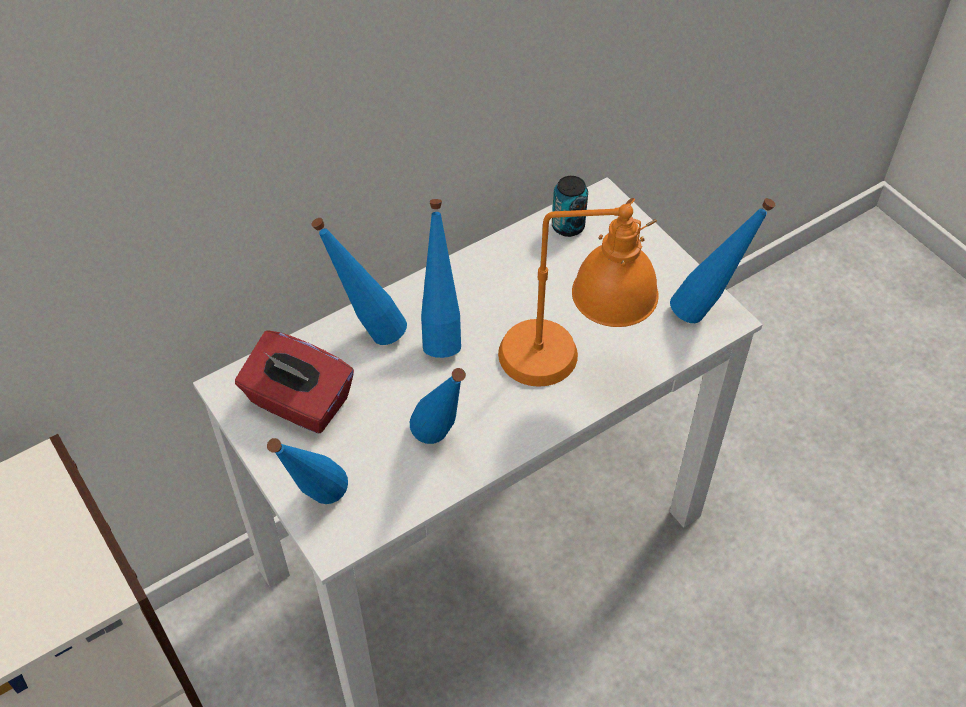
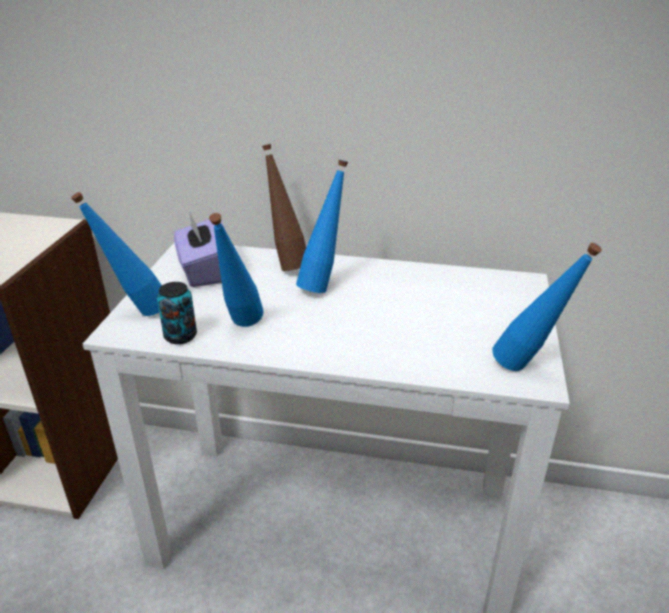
camera: 45 degrees right, 20 degrees down
red tissue box [235,330,354,434] -> purple tissue box [174,211,226,287]
blue bottle [311,218,407,345] -> brown bottle [262,144,306,271]
orange table lamp [498,198,659,387] -> none
can [552,176,588,237] -> can moved to [157,282,197,344]

